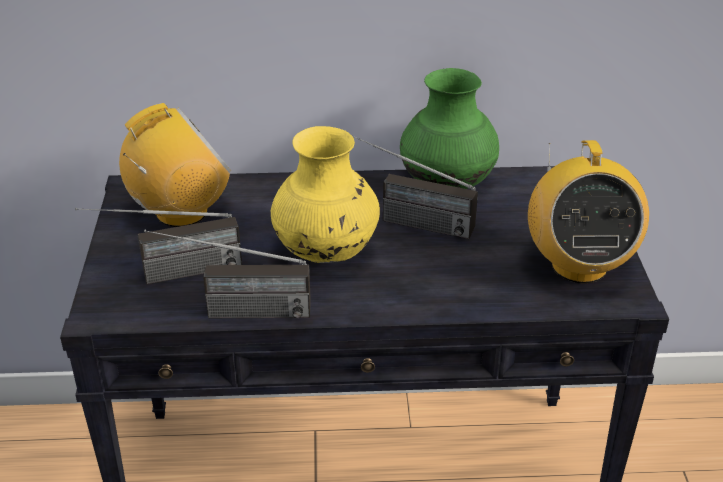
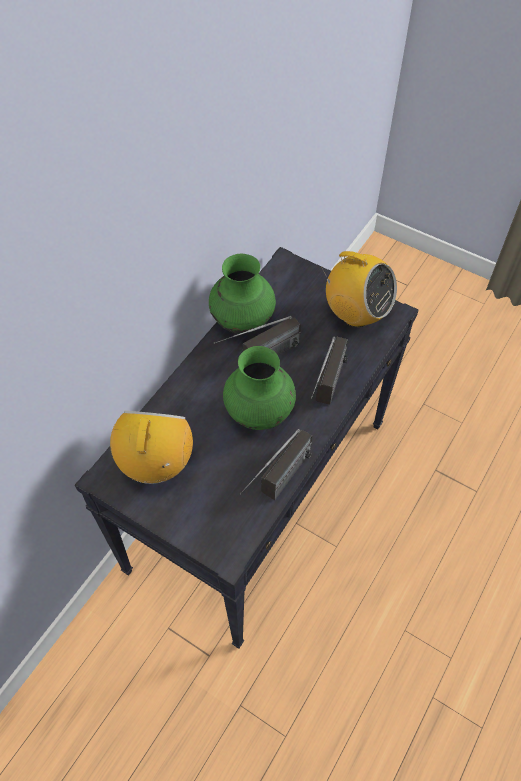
camera: 55 degrees left, 20 degrees up
radio [75,208,242,284] -> radio moved to [311,337,348,405]
yellow vase [271,126,380,263] -> green vase [223,346,296,430]

